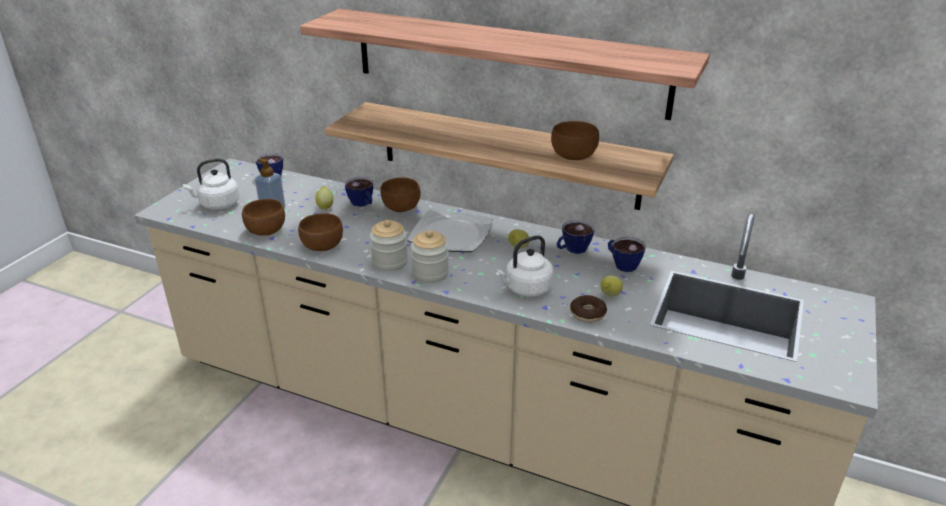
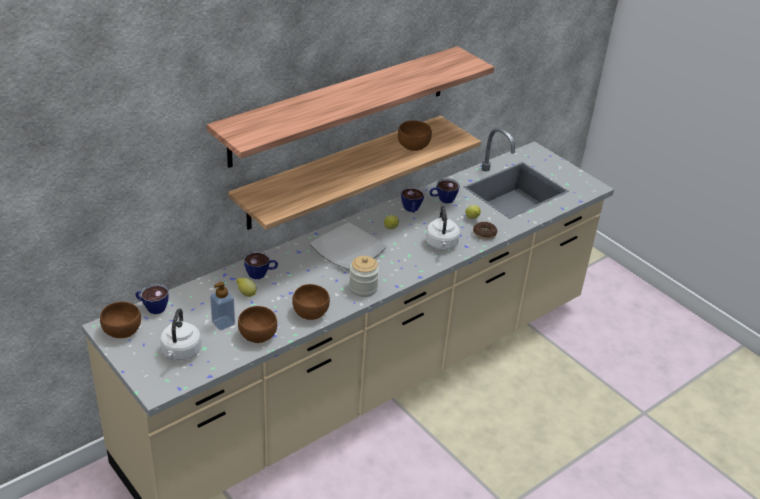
camera: 65 degrees left, 5 degrees up
brown bowl [380,177,420,212] -> brown bowl moved to [100,302,141,338]
jar [411,230,449,283] -> none

